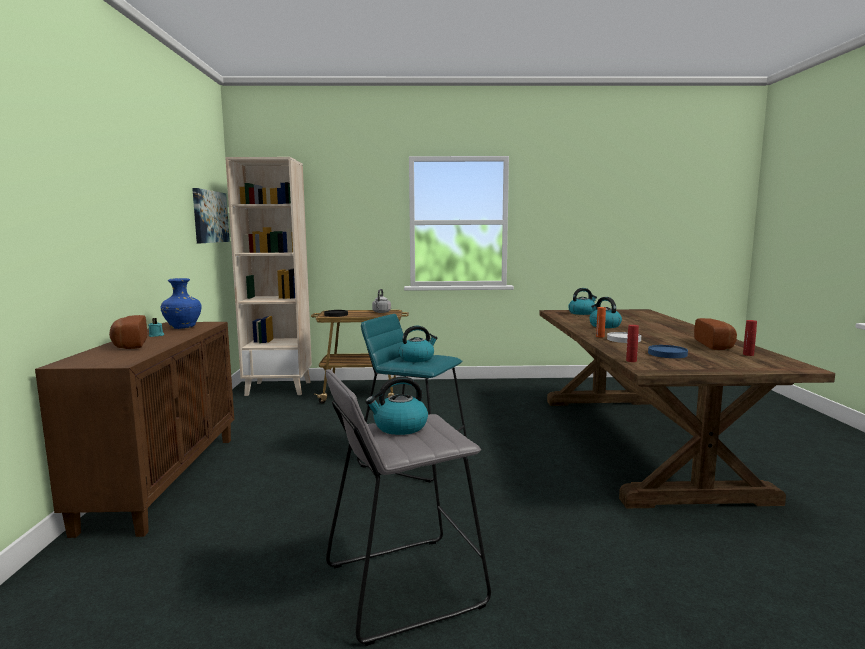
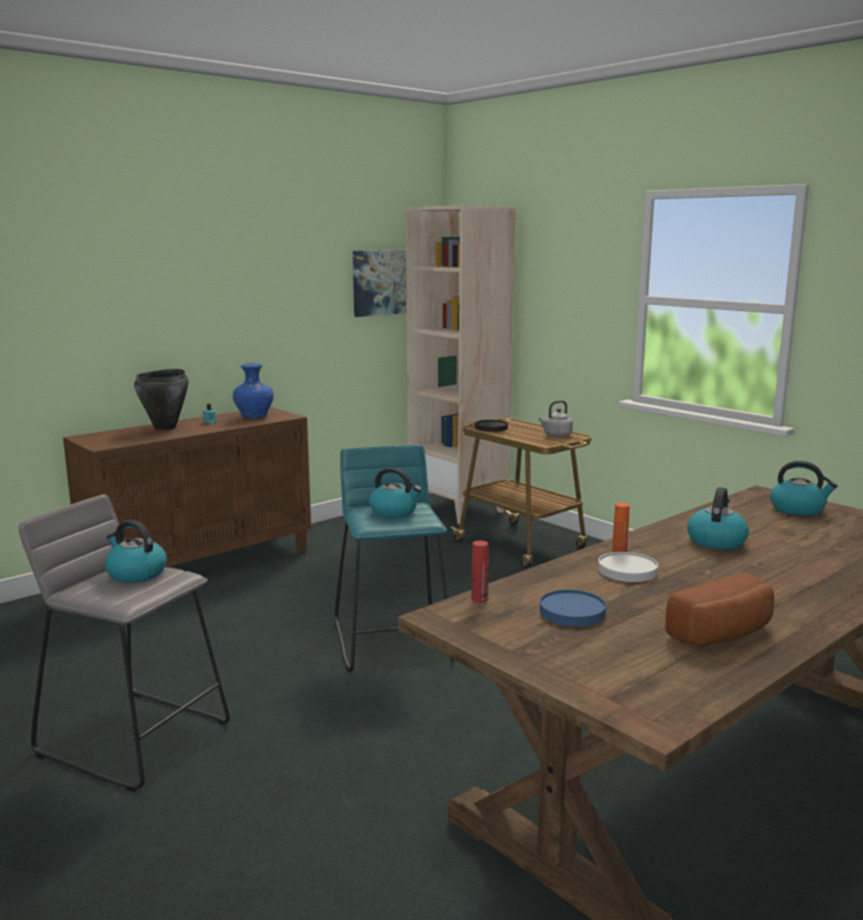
camera: 50 degrees right, 5 degrees up
bread [109,315,147,349] -> black cooking pot [134,369,189,430]
red bottle [743,320,757,356] -> none

